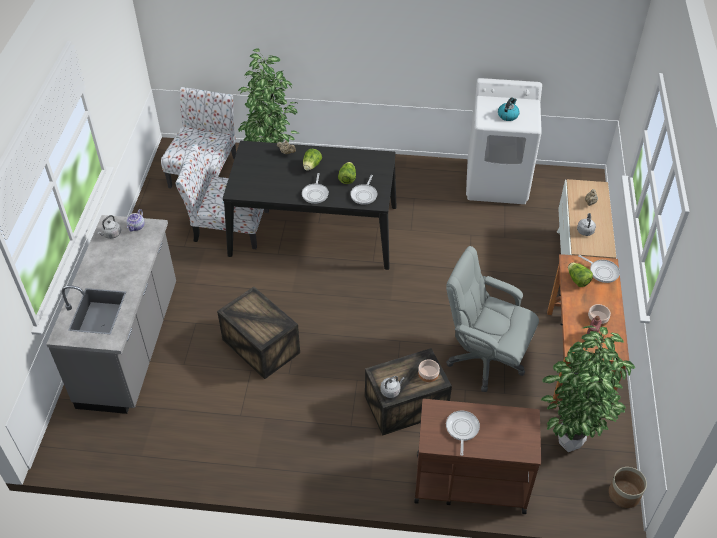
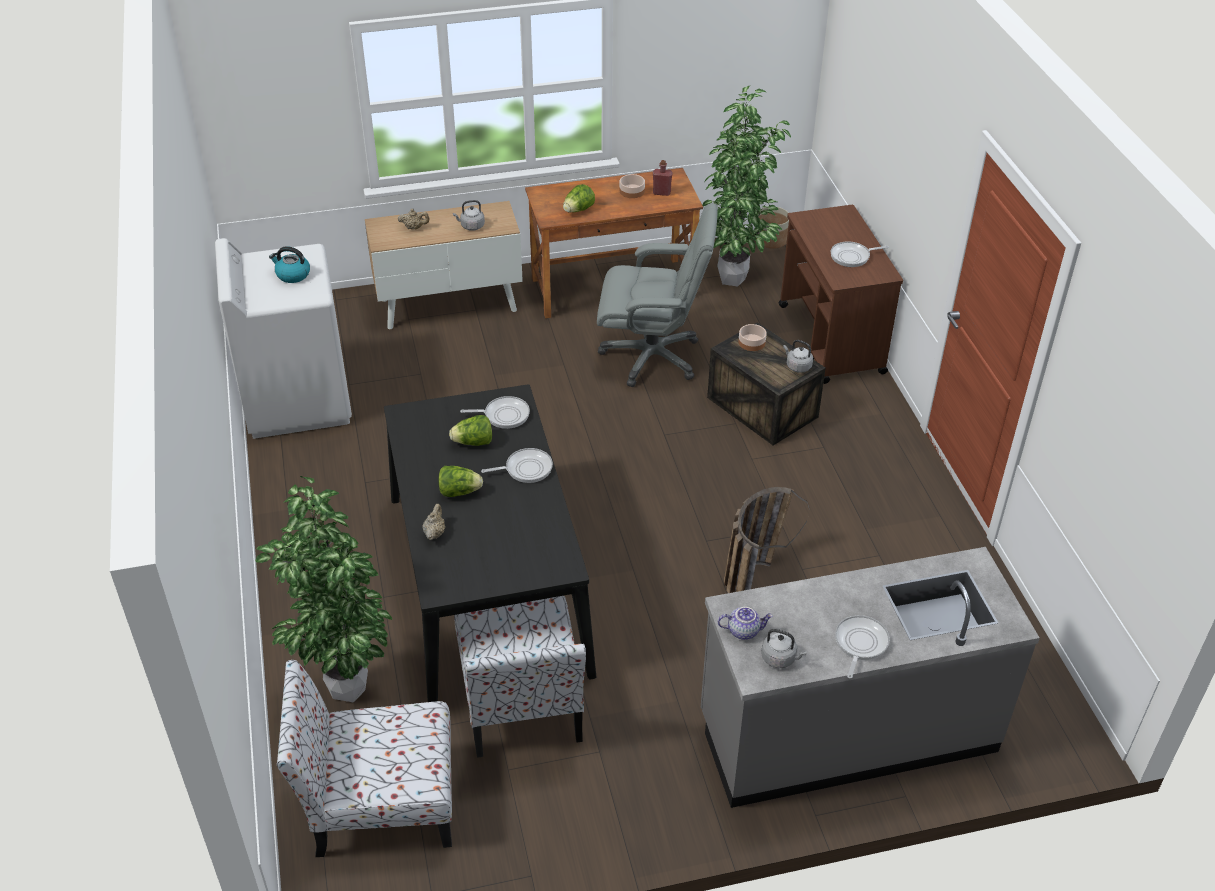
camera: 110 degrees left, 5 degrees down
crate [217,287,300,379] -> basket [724,487,810,593]
grey office chair [446,246,539,392] -> grey office chair turned 90 degrees counterclockwise [597,203,718,387]
frying pan [578,255,620,283] -> frying pan moved to [835,615,890,679]

